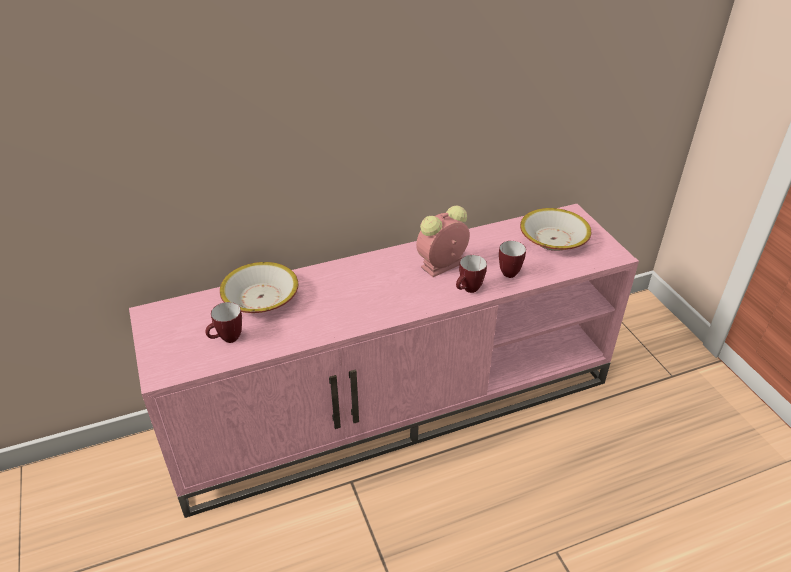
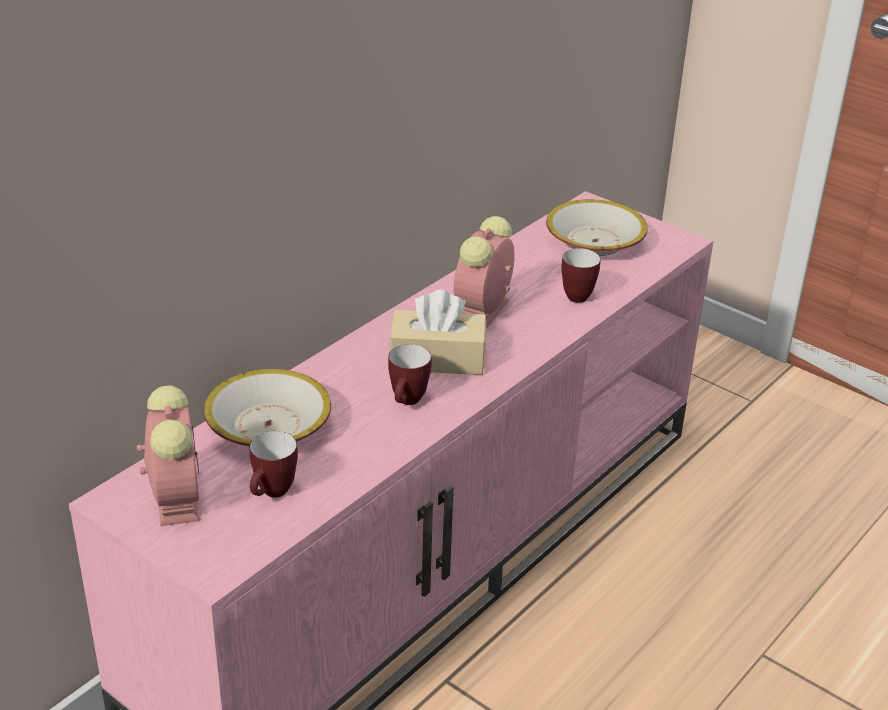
camera: 30 degrees left, 5 degrees down
mug [456,255,487,293] -> mug moved to [388,344,431,405]
none -> alarm clock [137,386,199,526]
none -> beige tissue box [389,290,486,375]

